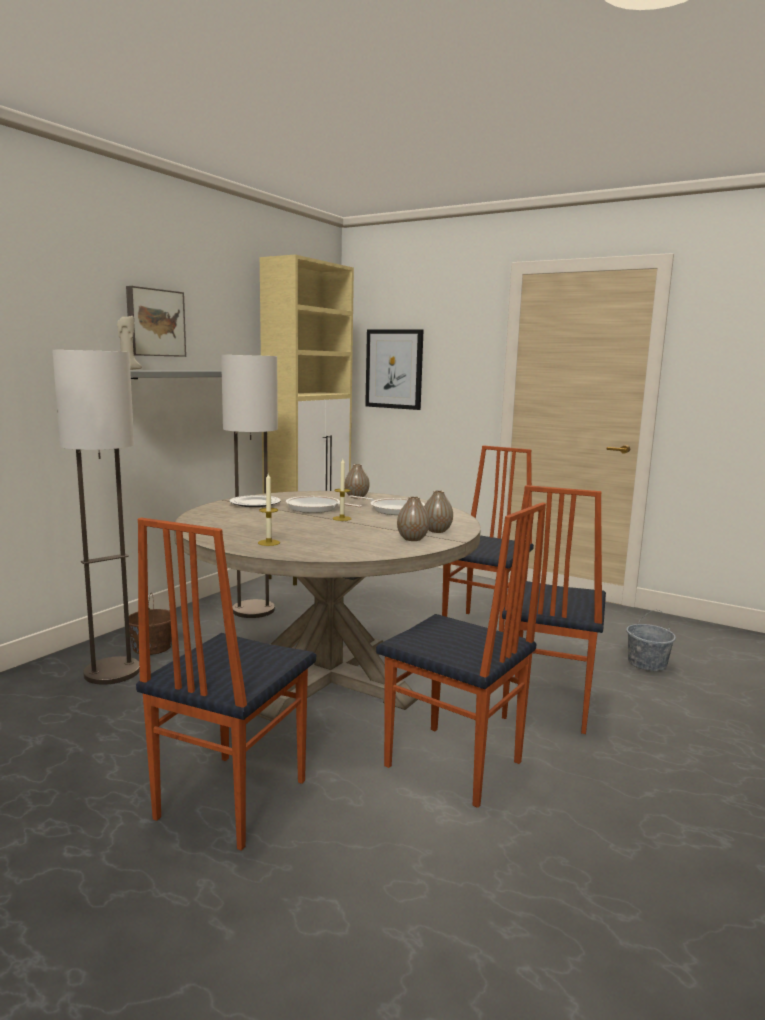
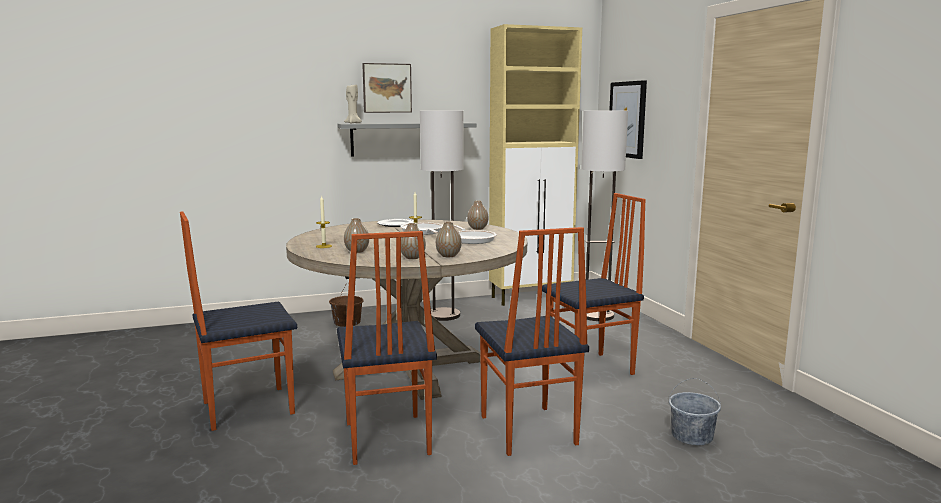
camera: 40 degrees right, 0 degrees up
floor lamp [52,350,140,685] -> floor lamp moved to [581,110,628,321]
chair [502,485,606,734] -> chair turned 75 degrees counterclockwise [475,227,589,456]
none -> vase [344,218,369,253]

